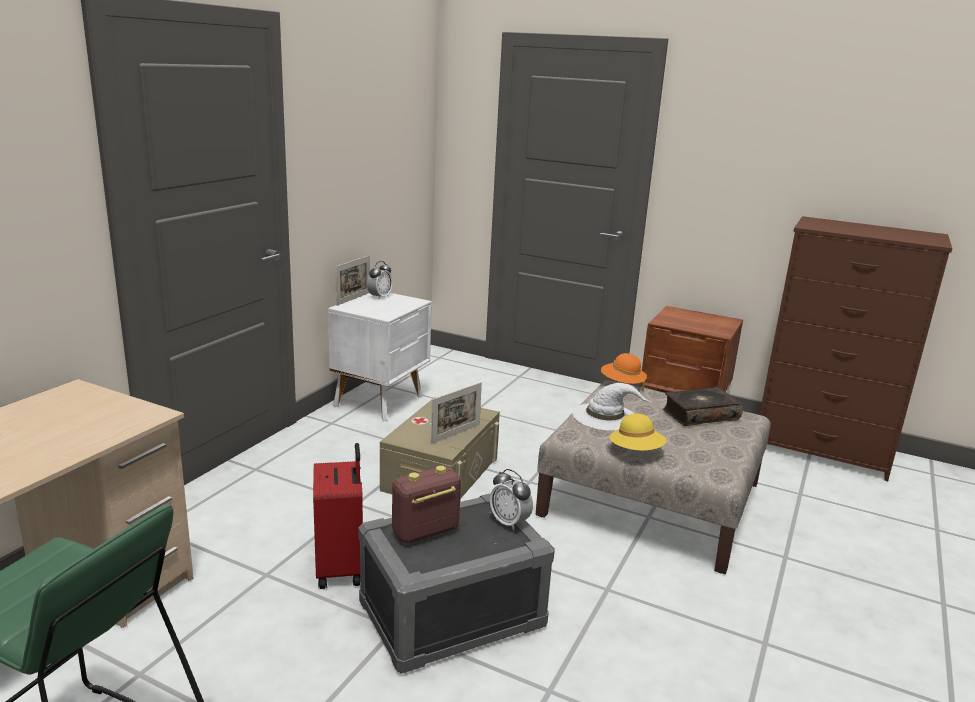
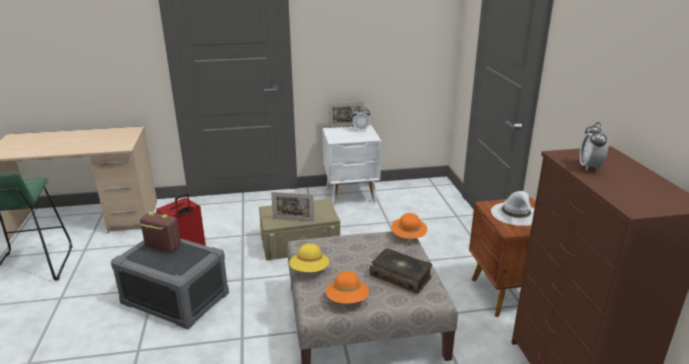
camera: 55 degrees right, 5 degrees up
alarm clock [490,469,533,531] -> alarm clock moved to [580,122,608,171]
white hat [572,383,652,431] -> white hat moved to [491,191,534,226]
none -> orange hat [326,271,369,304]

